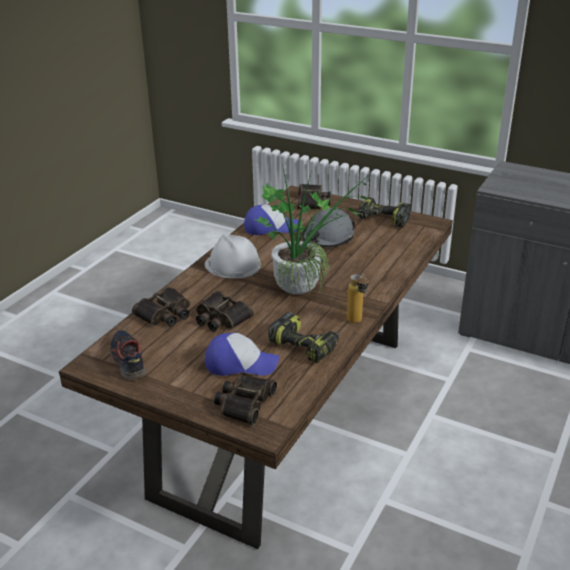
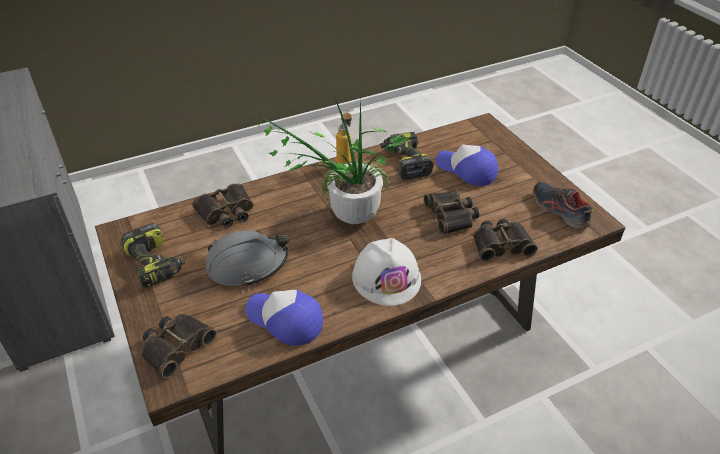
camera: 145 degrees left, 10 degrees up
shoe [110,330,146,380] -> shoe turned 135 degrees clockwise [533,182,593,229]
binoculars [214,374,277,425] -> binoculars moved to [192,183,254,228]

